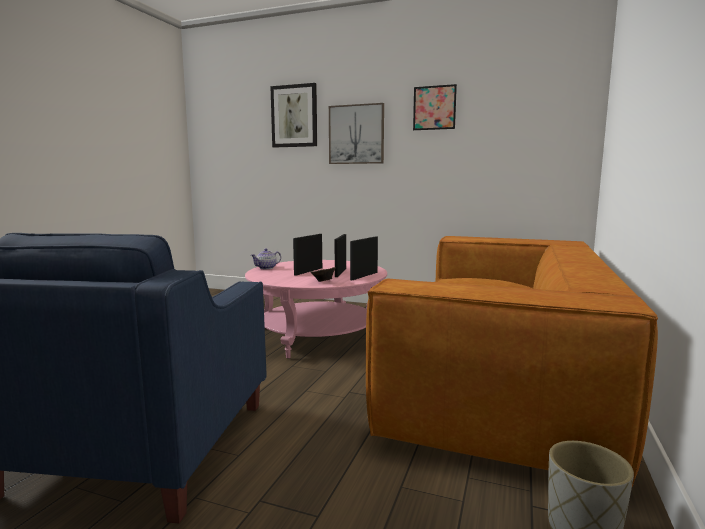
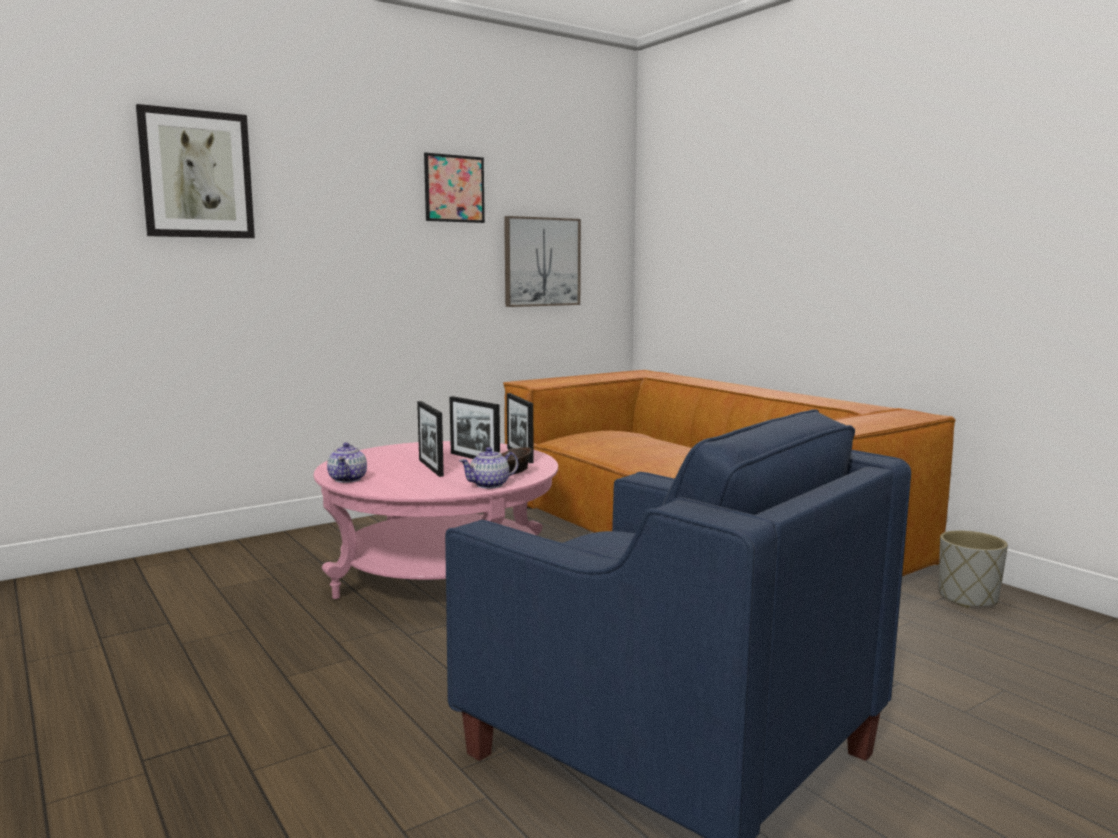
camera: 55 degrees left, 0 degrees up
picture [329,103,384,164] -> picture moved to [504,216,581,307]
none -> teapot [459,447,518,489]

